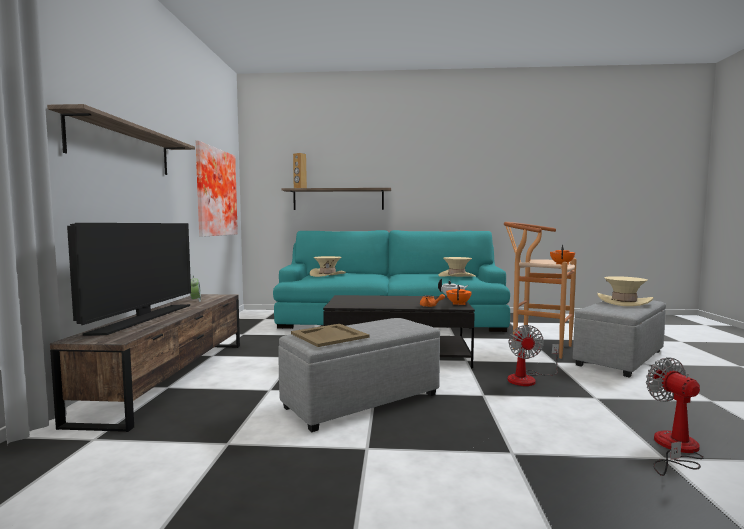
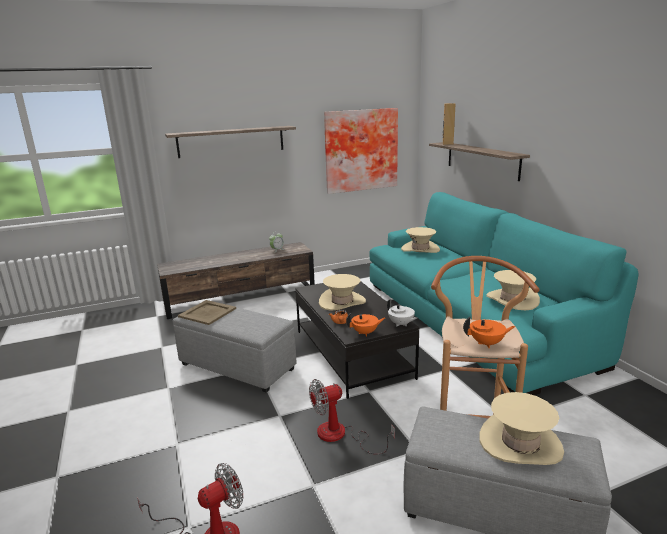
camera: 65 degrees right, 15 degrees up
television [67,223,191,336] -> none
none -> beige hat [319,274,366,311]

